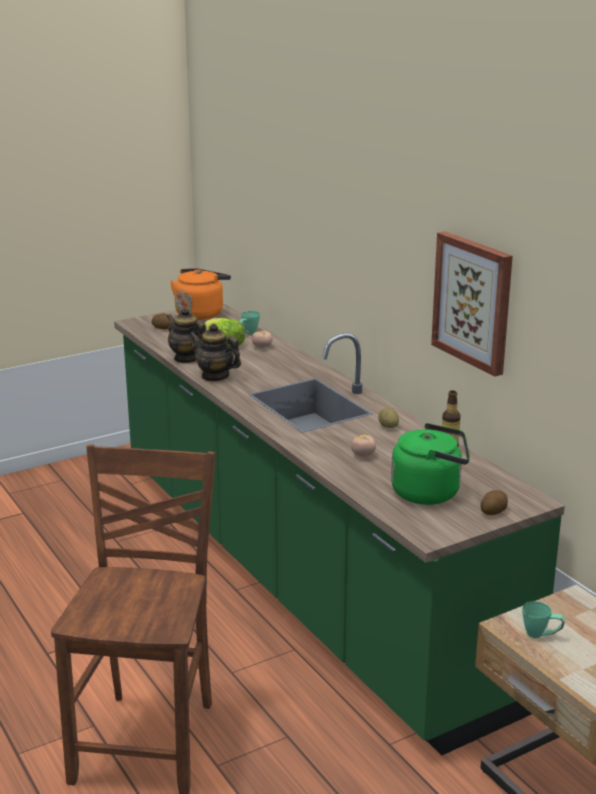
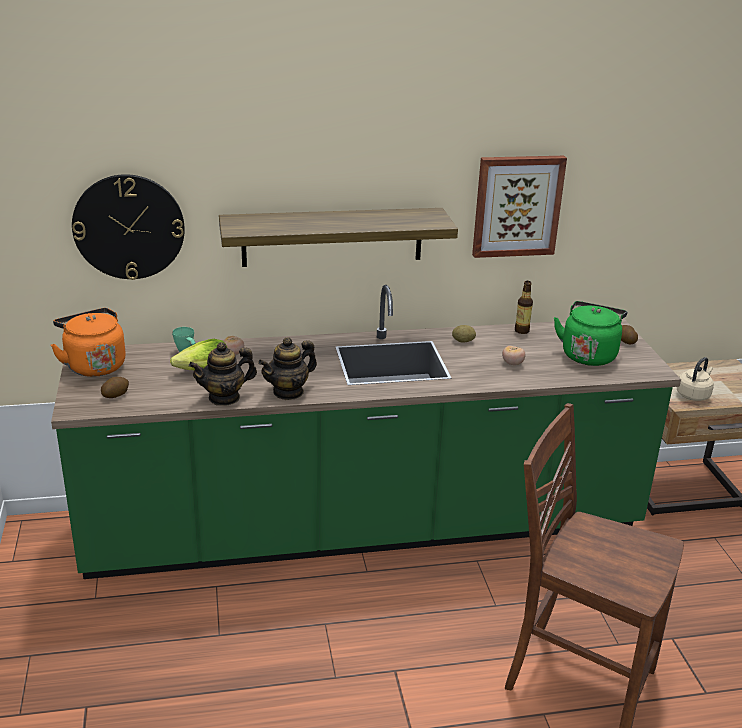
camera: 70 degrees left, 5 degrees up
green mug [522,601,565,638] -> beige kettle [677,357,714,401]
none -> wall clock [72,174,185,280]
none -> shelf [219,208,458,267]

